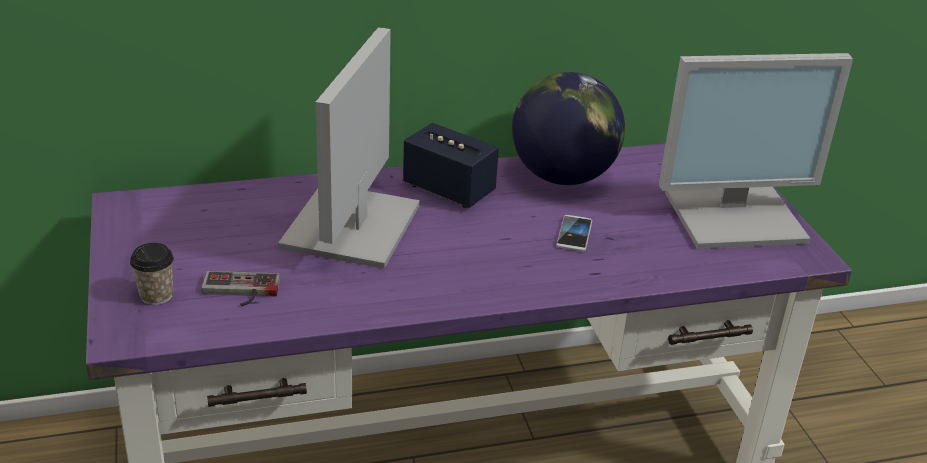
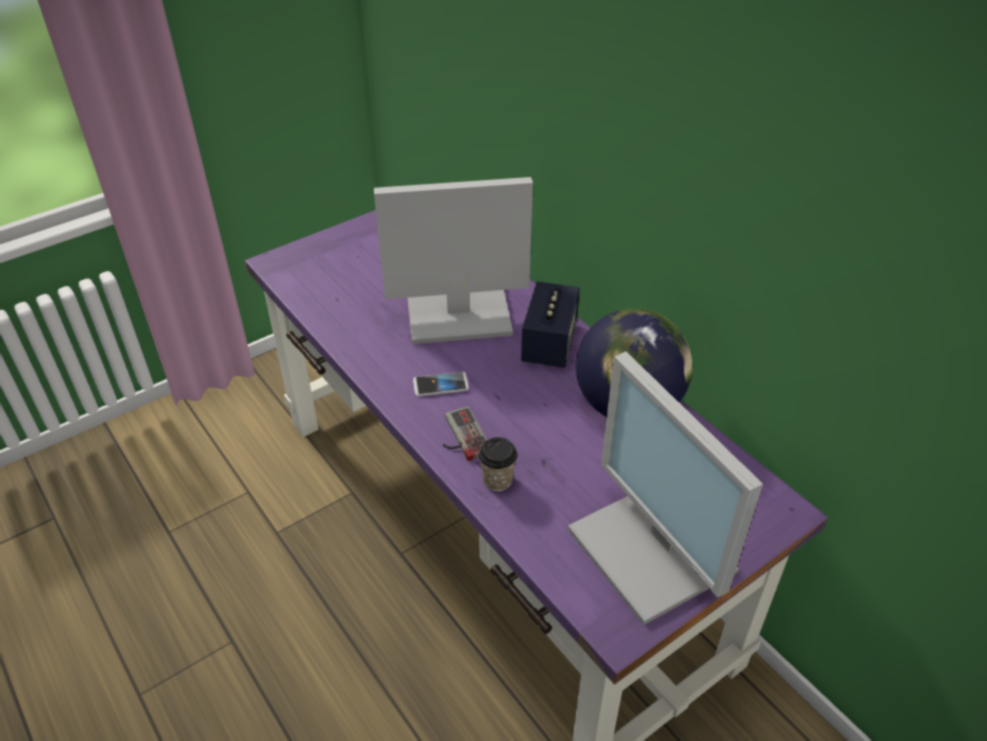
camera: 70 degrees right, 10 degrees up
cup [130,243,174,305] -> cup moved to [479,437,517,491]
game controller [201,271,280,306] -> game controller moved to [443,406,487,461]
phone [556,215,592,251] -> phone moved to [413,372,469,396]

